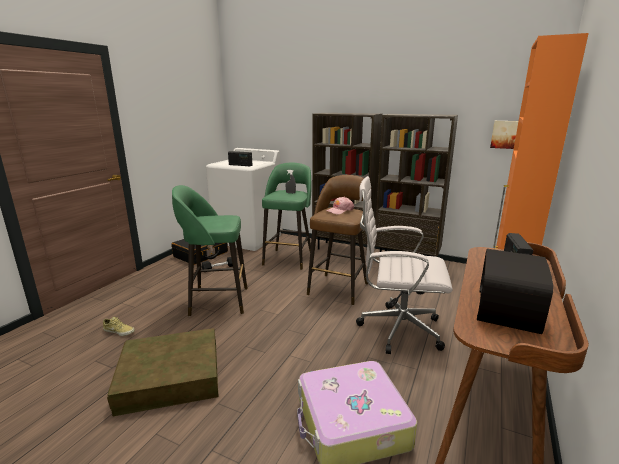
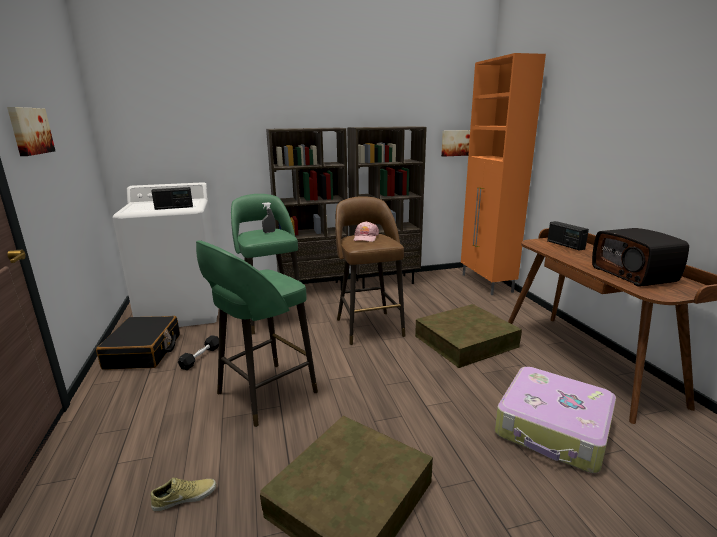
camera: 40 degrees left, 0 degrees up
white office chair [356,176,453,354] -> brown storage box [415,304,522,368]
none -> picture [7,107,55,156]

